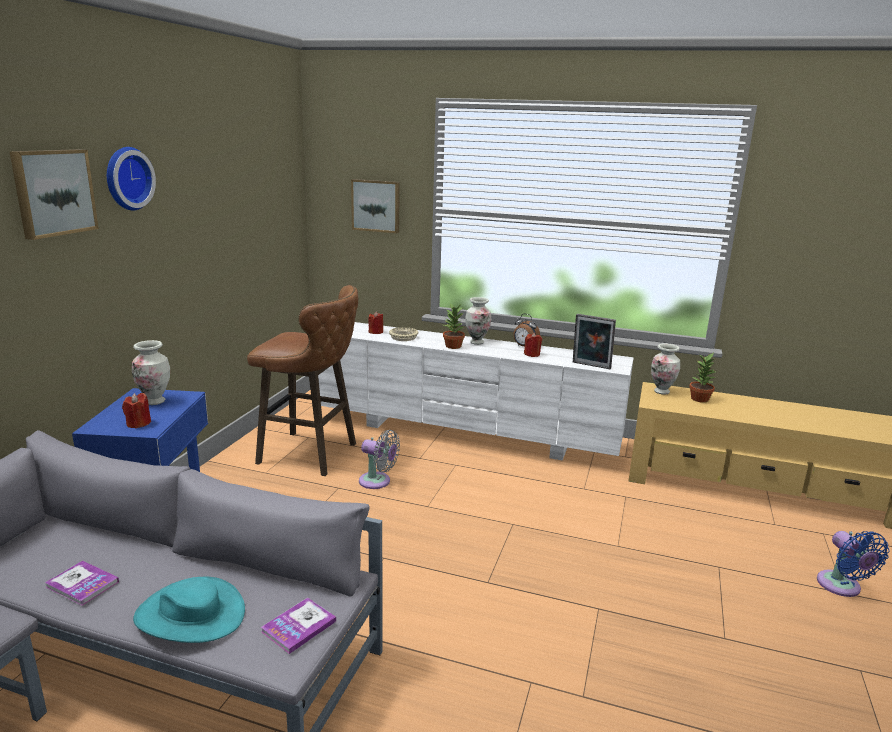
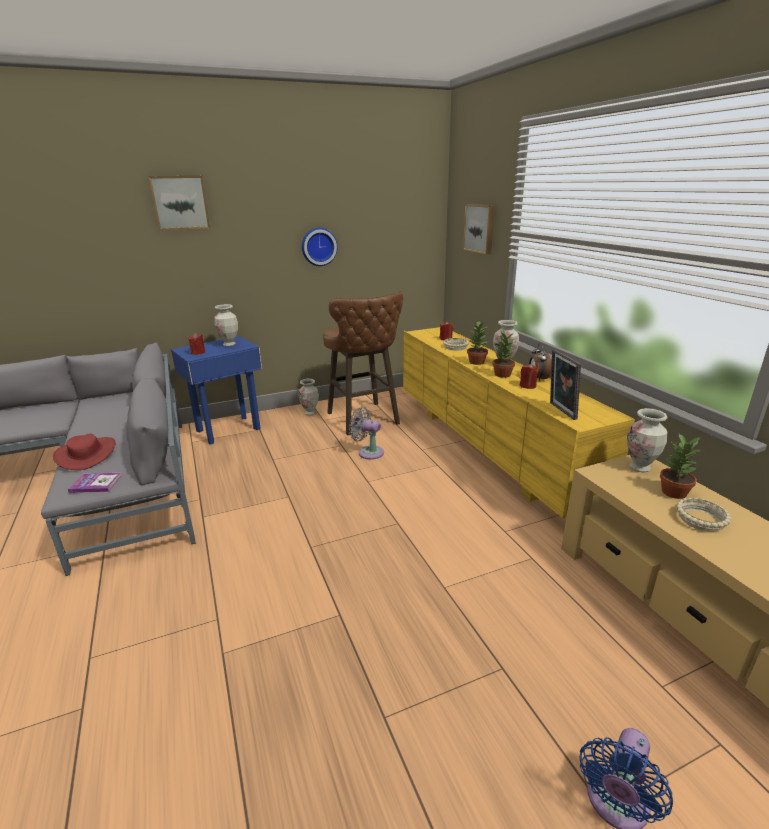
camera: 50 degrees right, 5 degrees up
book [45,561,119,606] -> none
wall clock [107,147,156,211] -> wall clock moved to [302,227,338,266]
turquoise hat [133,577,245,643] -> red hat [53,434,116,470]
white cabinet [318,322,634,461] -> yellow cabinet [403,327,635,518]
grey fan [359,430,400,489] -> grey fan turned 135 degrees clockwise [349,407,384,460]
none -> vase [299,379,319,415]
none -> potted plant [492,332,516,378]
none -> beige bowl [676,498,732,532]

